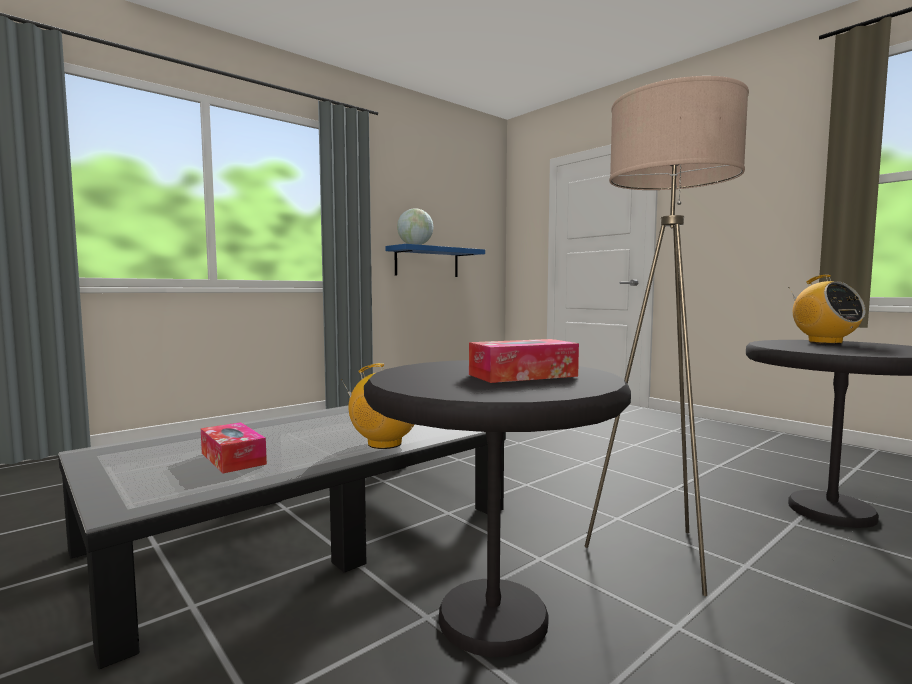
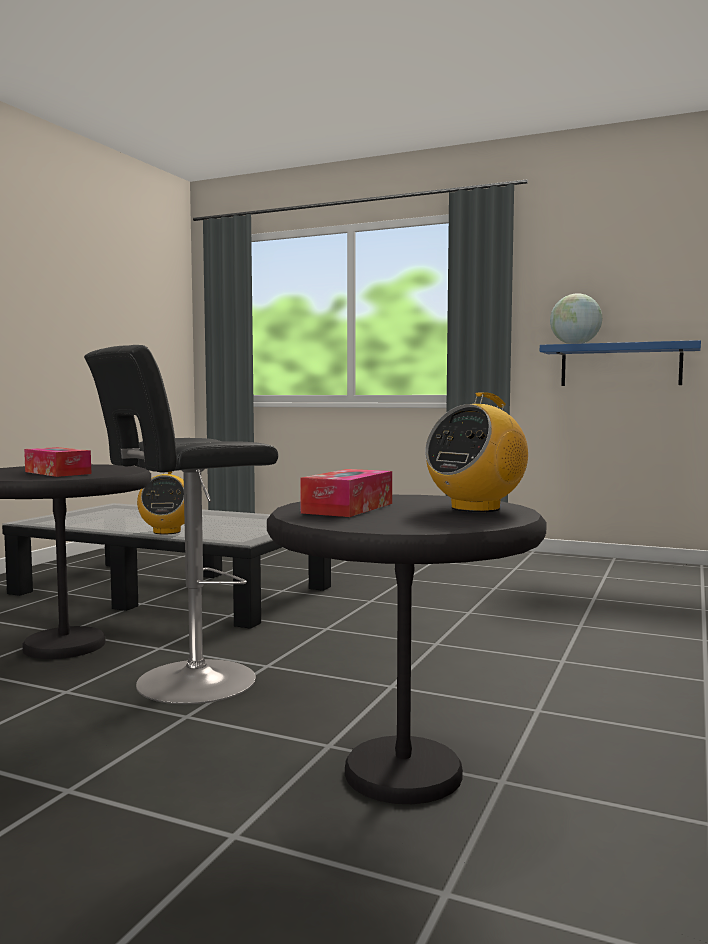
camera: 65 degrees right, 0 degrees up
tissue box [201,422,267,473] -> tissue box moved to [300,469,392,517]
beige floor lamp [585,76,749,596] -> black stool [84,345,278,704]

